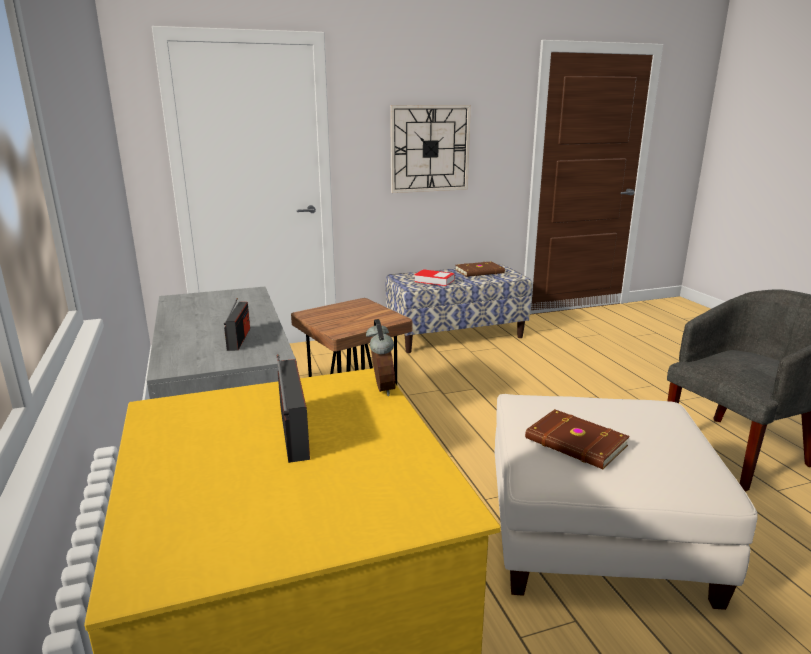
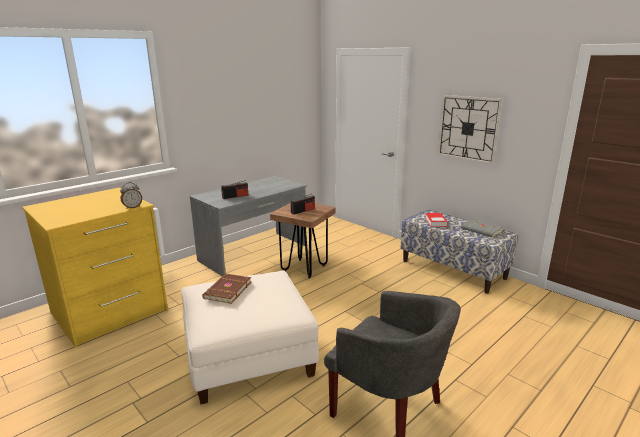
camera: 65 degrees right, 0 degrees up
radio [277,354,310,463] -> radio moved to [291,193,315,215]
brown book [455,262,505,277] -> grey book [461,219,504,237]

